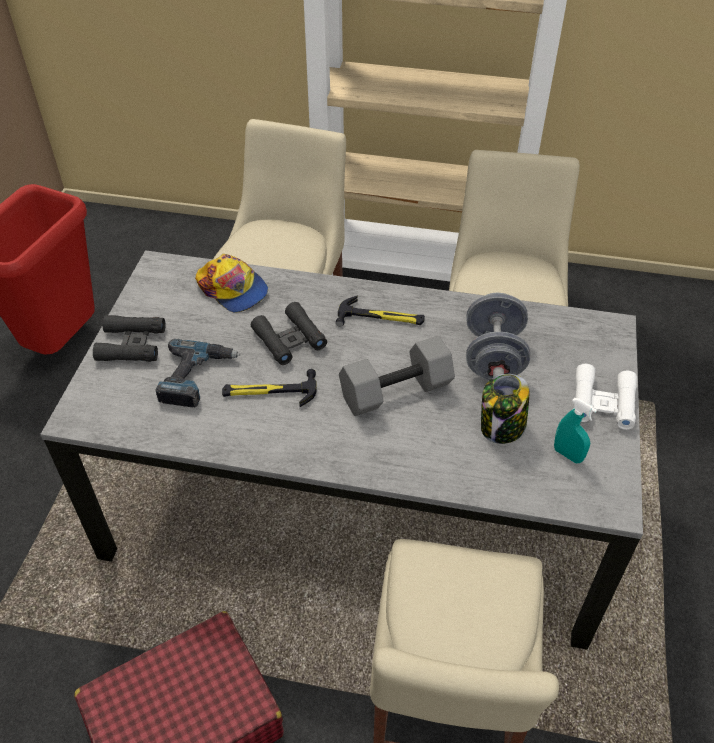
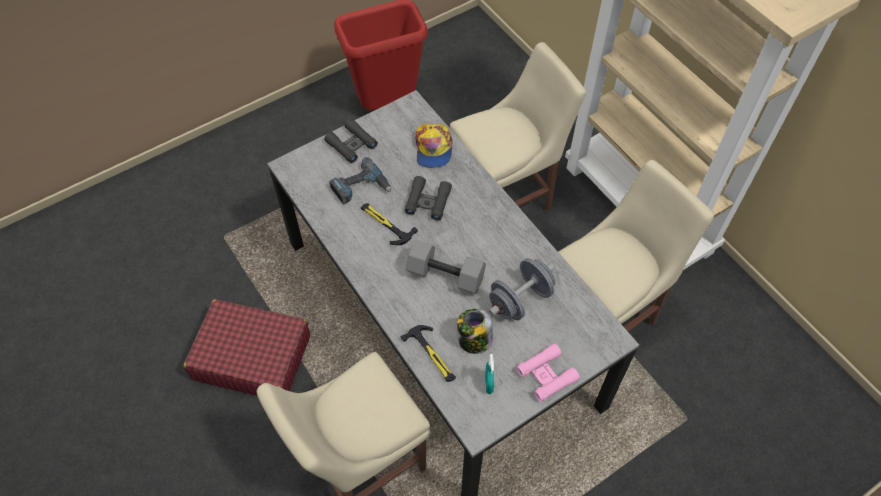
camera: 45 degrees right, 10 degrees up
hammer [336,295,425,327] -> hammer moved to [401,325,456,382]
white binoculars [574,364,637,430] -> pink binoculars [516,343,580,402]

